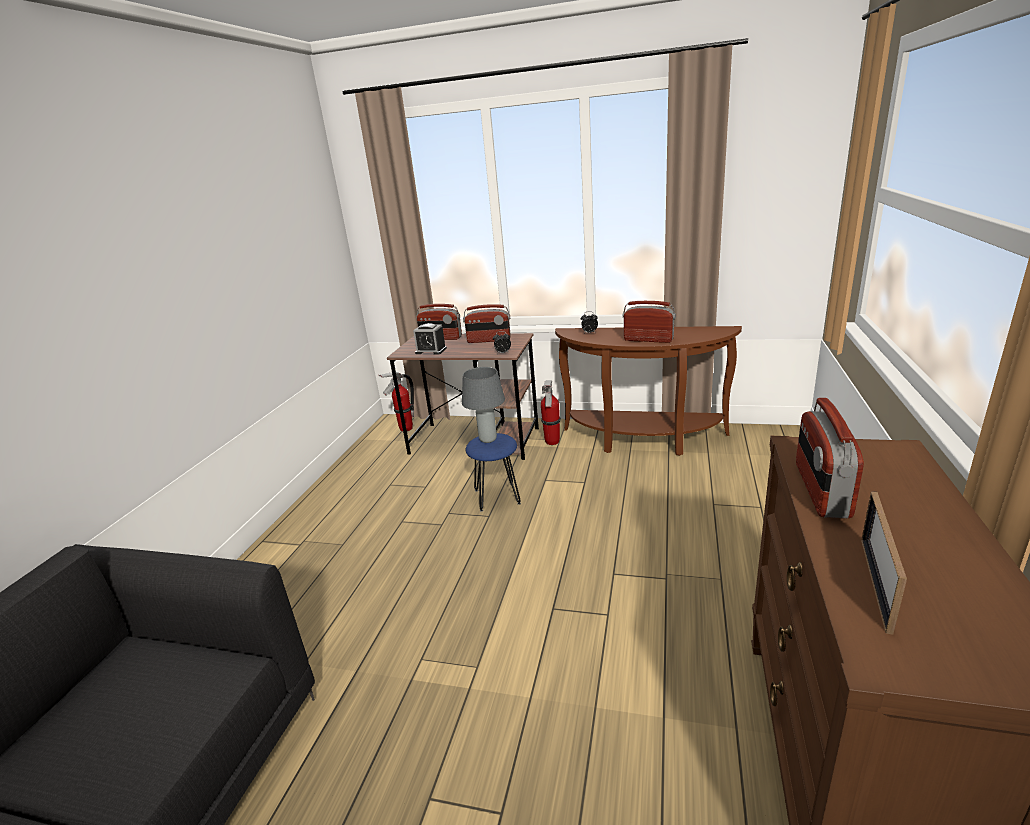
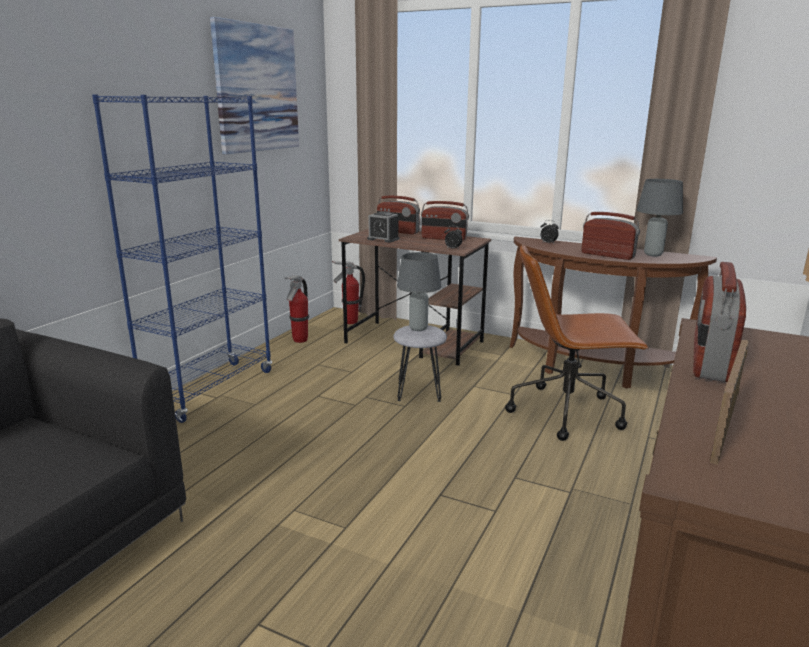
camera: 10 degrees right, 5 degrees down
blue stool [466,433,521,512] -> grey stool [393,325,447,402]
fire extinguisher [541,380,561,445] -> fire extinguisher moved to [285,275,309,343]
none -> blue bookcase [92,95,272,423]
none -> picture [210,17,299,154]
none -> brown office chair [505,244,649,441]
none -> grey table lamp [637,179,683,256]

